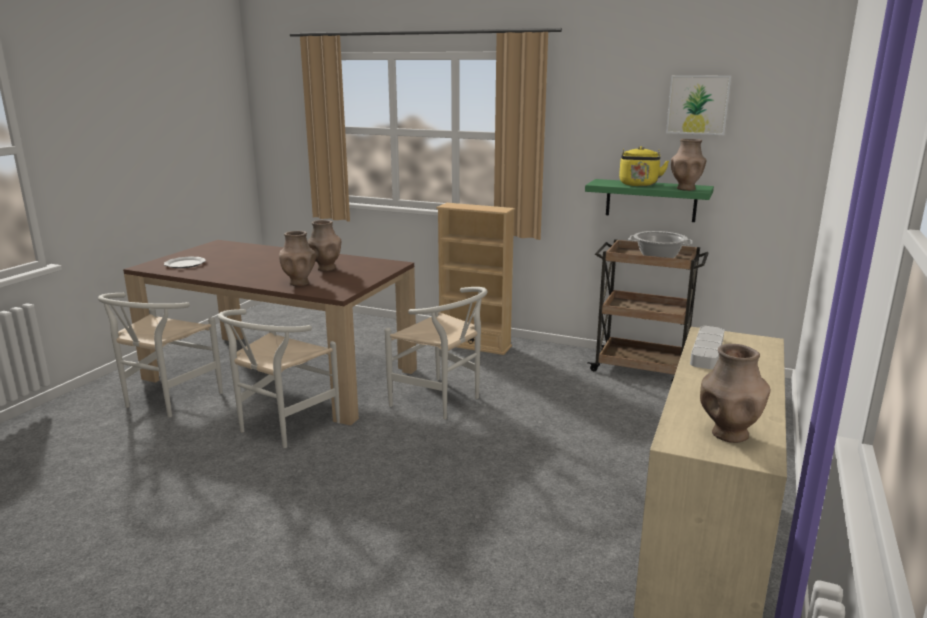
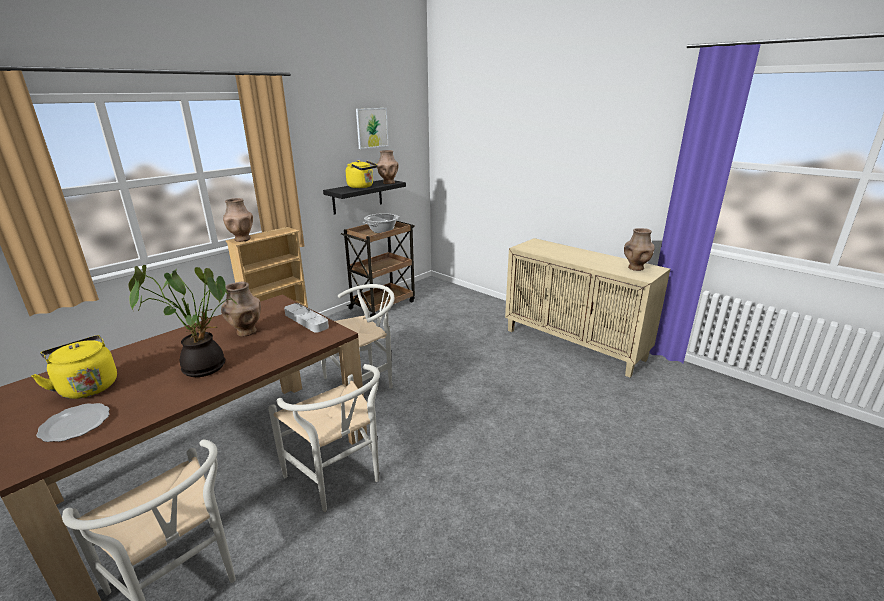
camera: 70 degrees left, 5 degrees up
brown vase [279,231,316,286] -> brown vase moved to [223,198,253,242]
green shelf [585,179,714,222] -> black shelf [323,180,406,215]
grey tray [690,326,725,369] -> grey tray moved to [284,303,329,333]
none -> yellow kettle [31,335,117,399]
none -> potted plant [128,265,238,377]

